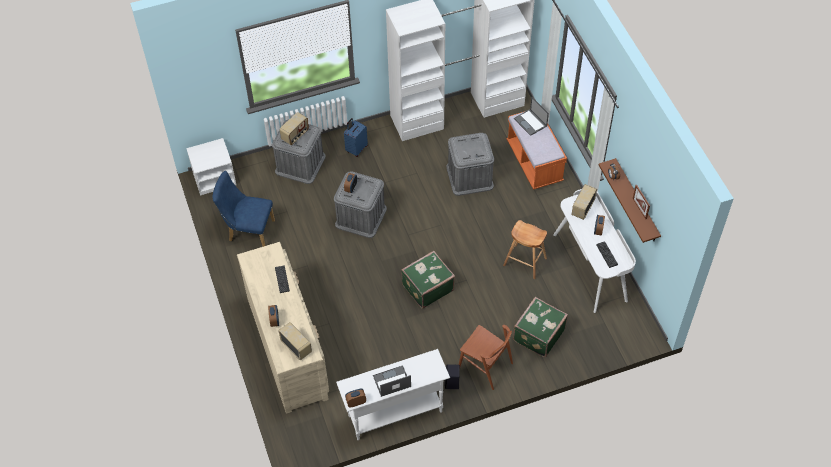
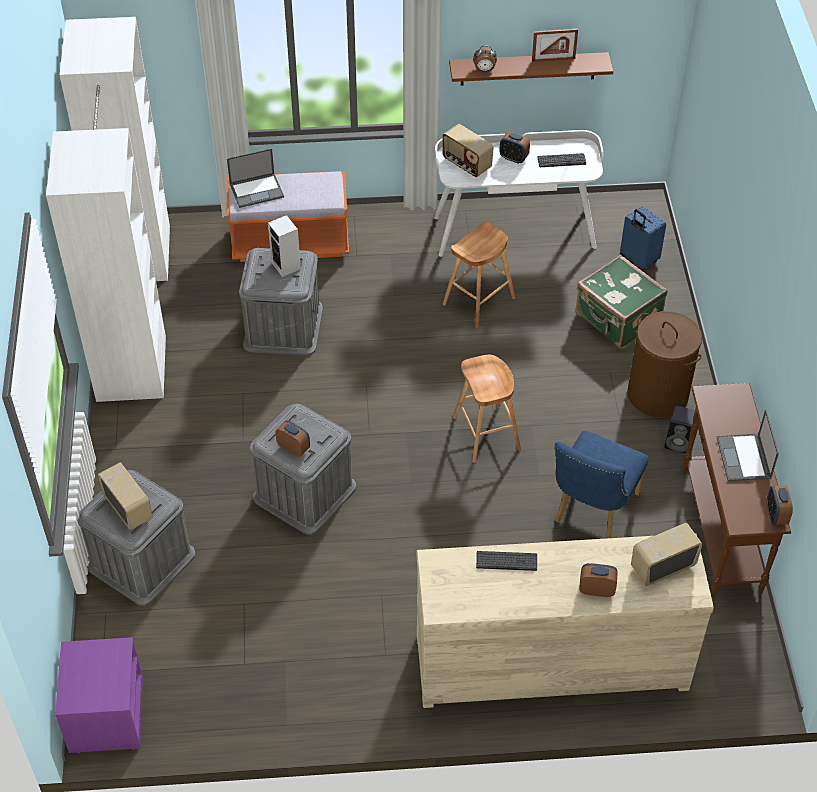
camera: 75 degrees left, 5 degrees down
white nightstand [186,138,236,196] -> purple nightstand [55,637,143,753]
blue chair [212,171,275,247] -> blue chair moved to [554,431,649,539]
white console table [336,349,450,440] -> brown console table [682,383,791,597]
blue suitcase [344,118,368,157] -> blue suitcase moved to [620,206,666,271]
green suitcase [401,251,455,309] -> brown stool [453,355,521,463]
brown chair [459,325,513,390] -> brown laundry basket [627,311,702,417]
none -> speaker [268,215,301,277]

